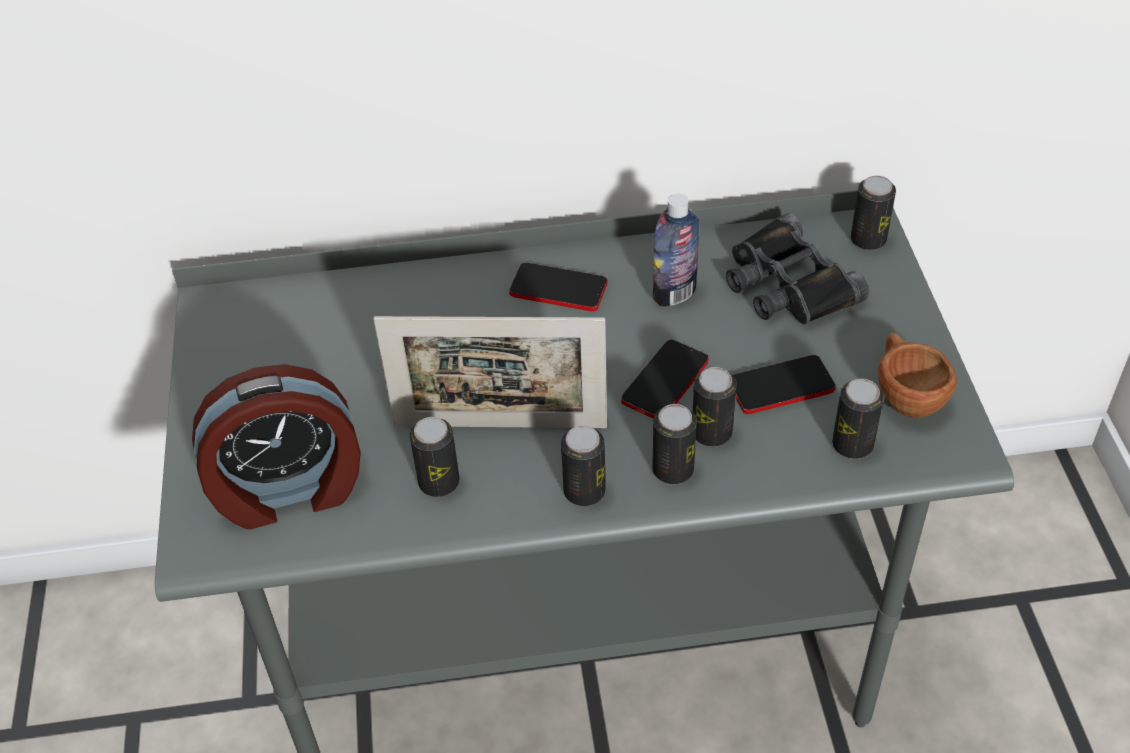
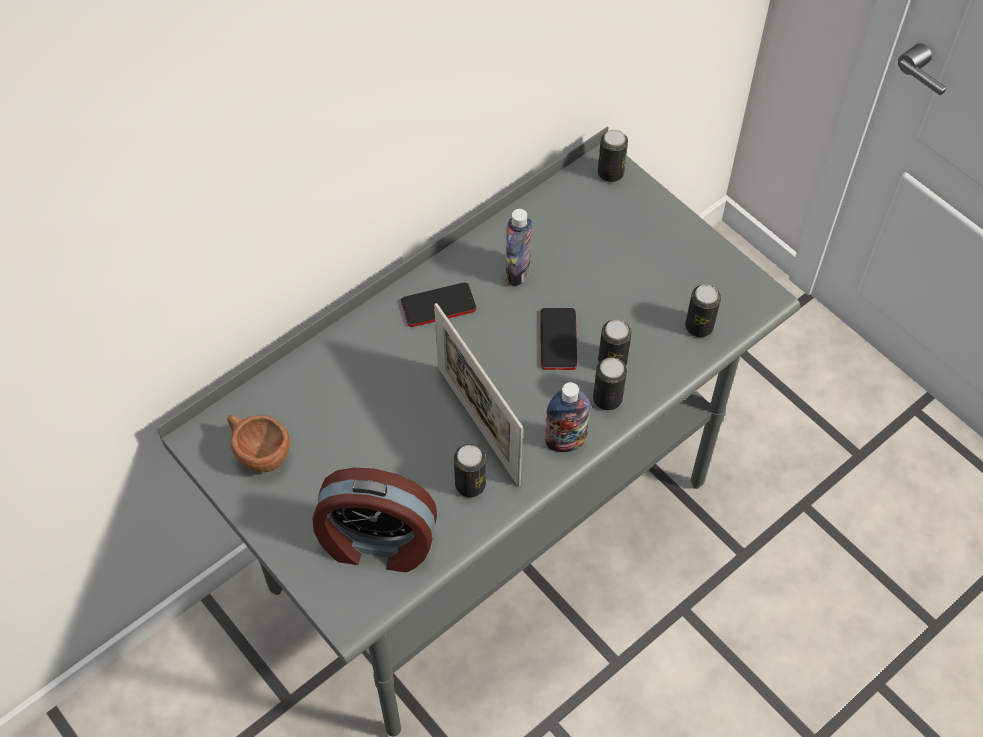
camera: 35 degrees left, 10 degrees up
alarm clock [192,364,361,530] -> alarm clock turned 60 degrees clockwise [312,467,437,573]
picture frame [373,316,607,428] -> picture frame turned 90 degrees clockwise [434,303,523,486]
can [561,425,606,506] -> bottle [544,382,591,452]
black binoculars [726,213,869,325] -> none
phone [733,355,836,414] -> none
brown cup [878,333,957,418] -> brown cup moved to [227,415,290,472]

